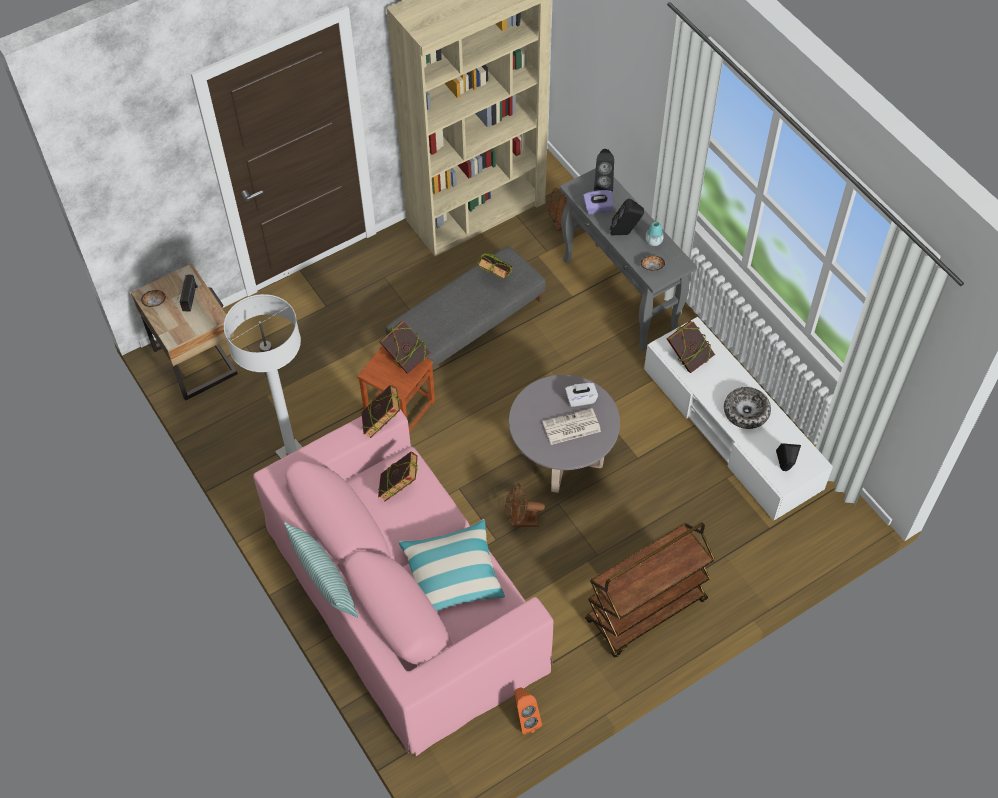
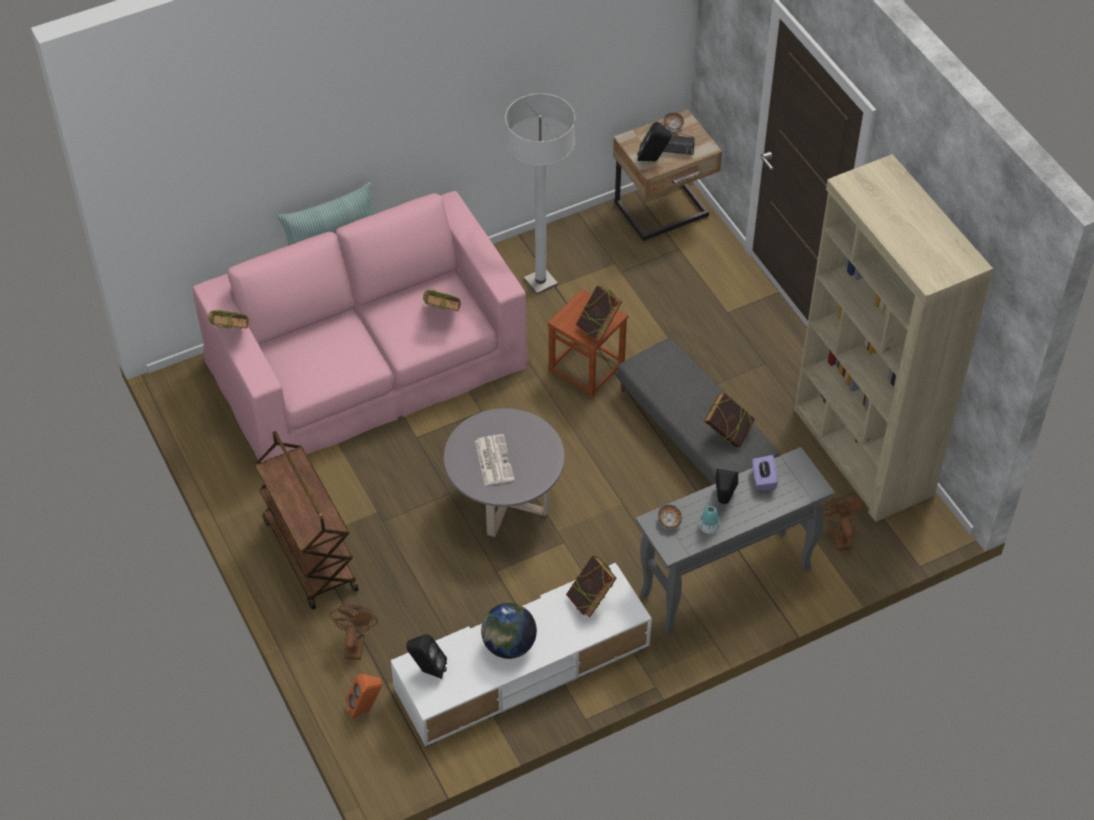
camera: 95 degrees right, 5 degrees down
book [361,385,400,438] -> book moved to [209,310,249,329]
pillow [399,519,505,611] -> none
brown fan [505,483,545,527] -> brown fan moved to [330,604,378,660]
orange speaker [514,687,542,735] -> orange speaker moved to [346,674,382,719]
white tissue box [565,383,598,407] -> none
black speaker [594,149,614,192] -> black speaker moved to [637,122,671,161]
bowl [724,387,771,429] -> globe [481,603,537,659]

